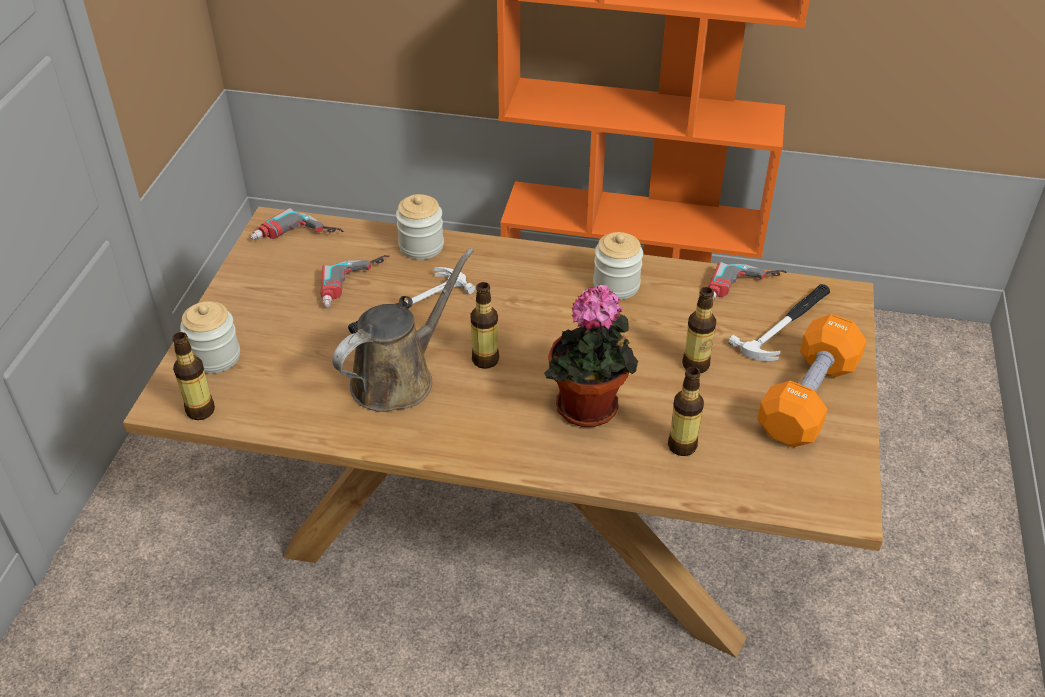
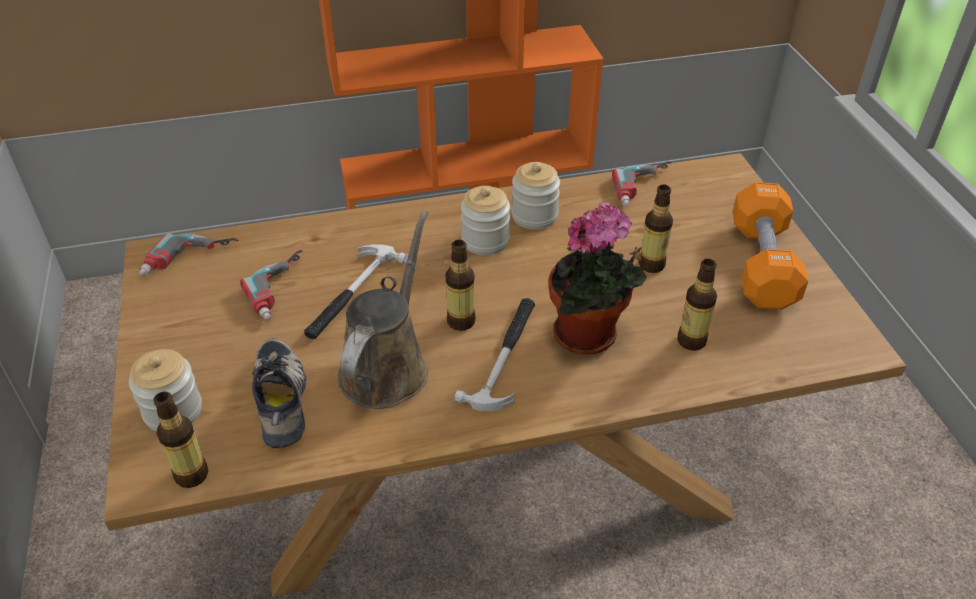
camera: 25 degrees left, 0 degrees up
jar [396,194,444,260] -> jar moved to [461,186,510,255]
hammer [728,284,830,361] -> hammer moved to [454,298,535,411]
none -> shoe [252,338,306,449]

